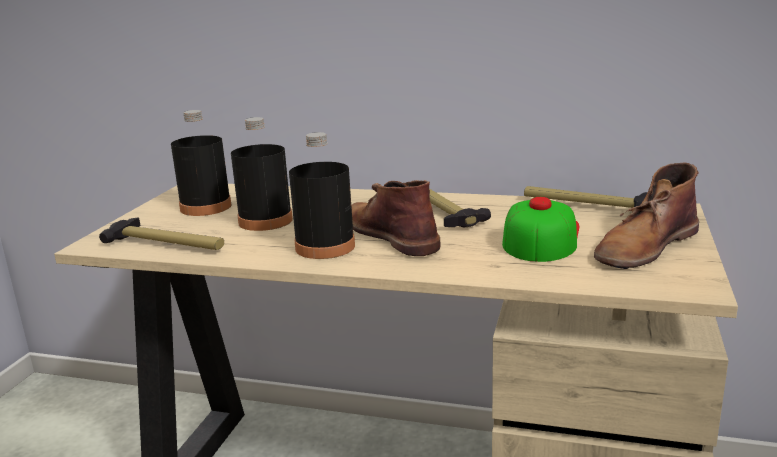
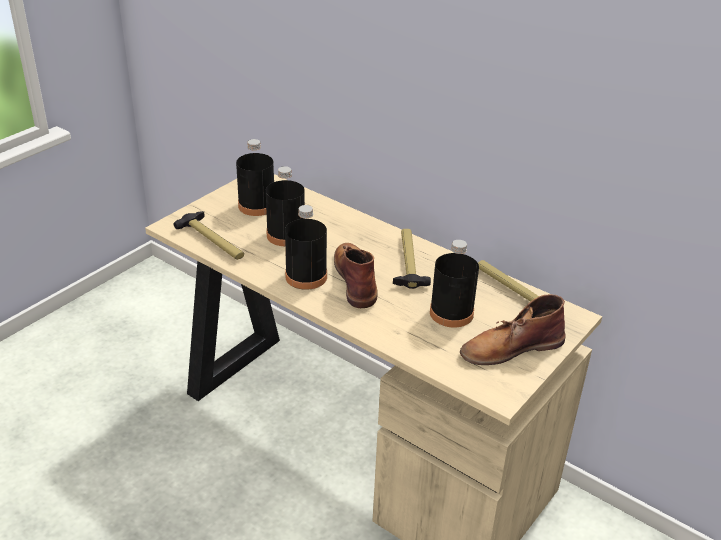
camera: 20 degrees right, 15 degrees up
cap [502,197,579,262] -> black bottle [430,240,479,327]

